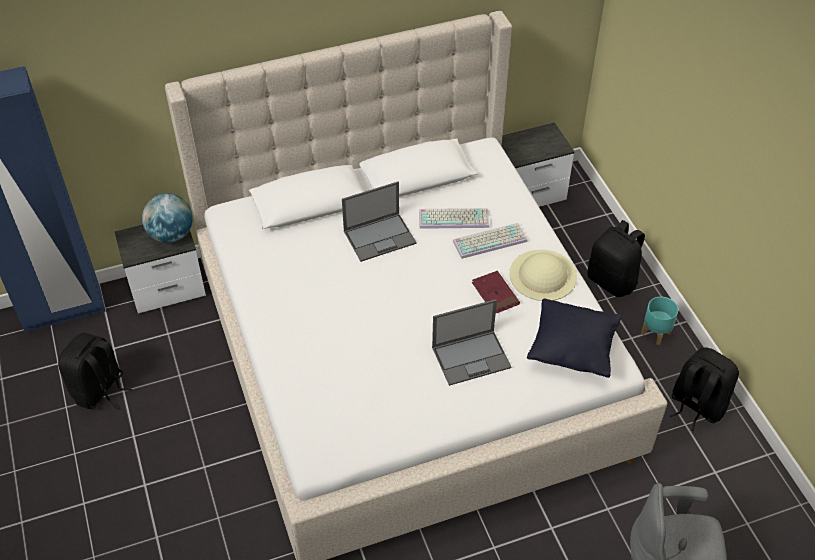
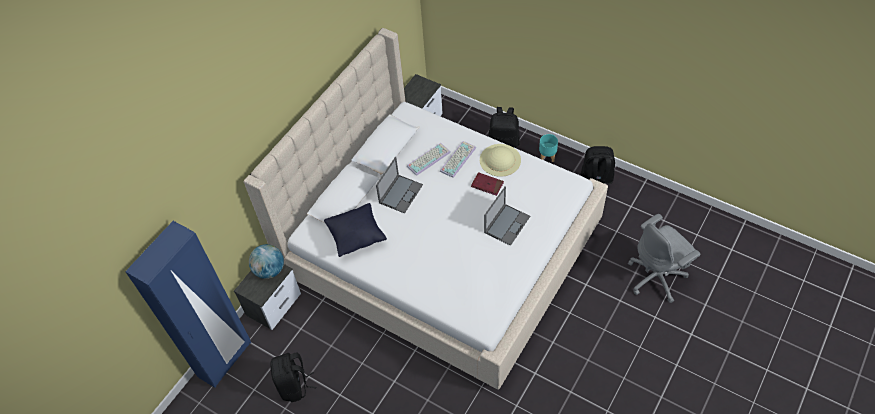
camera: 35 degrees left, 5 degrees up
black pillow [527,298,622,378] -> black pillow moved to [324,203,387,257]

